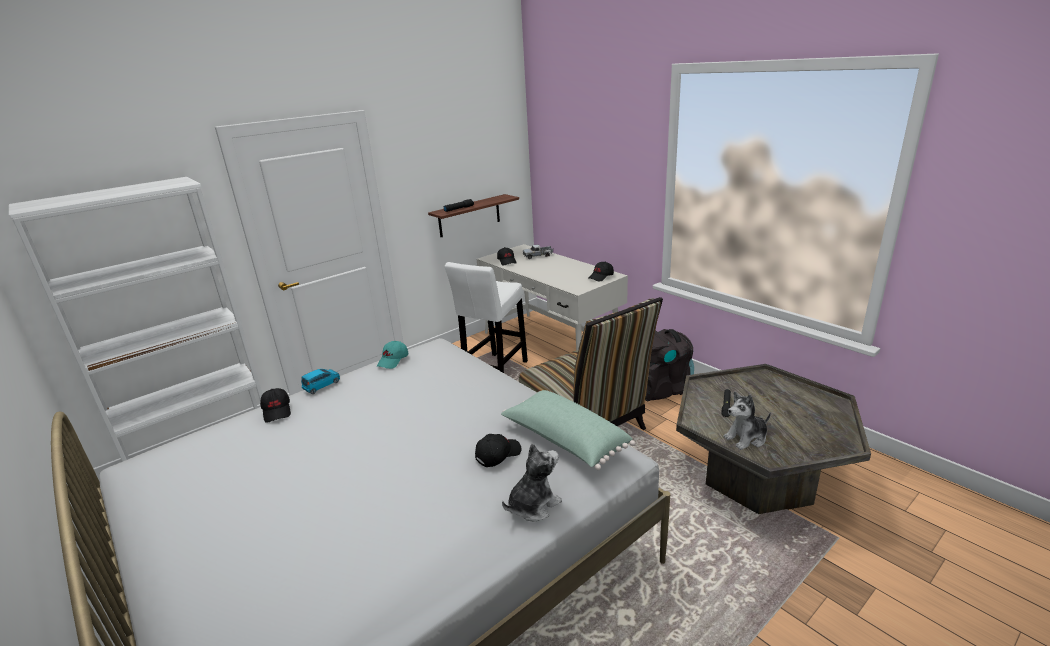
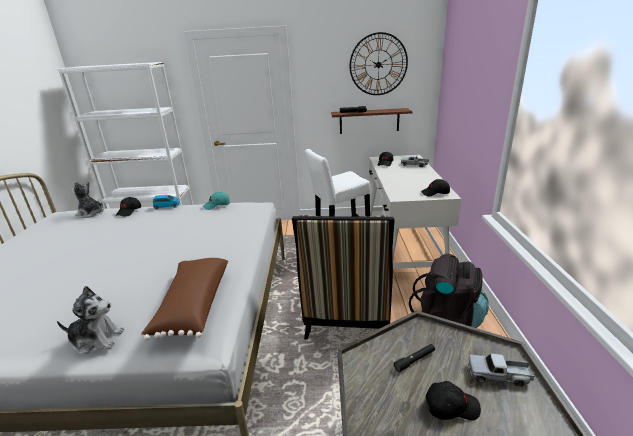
camera: 40 degrees right, 0 degrees up
black cap [475,434,522,467] -> black cap moved to [426,381,481,421]
green pillow [501,390,635,470] -> brown pillow [141,258,228,341]
plush toy [723,391,771,450] -> plush toy moved to [72,181,104,218]
none -> wall clock [349,32,408,95]
none -> toy truck [468,353,534,386]

